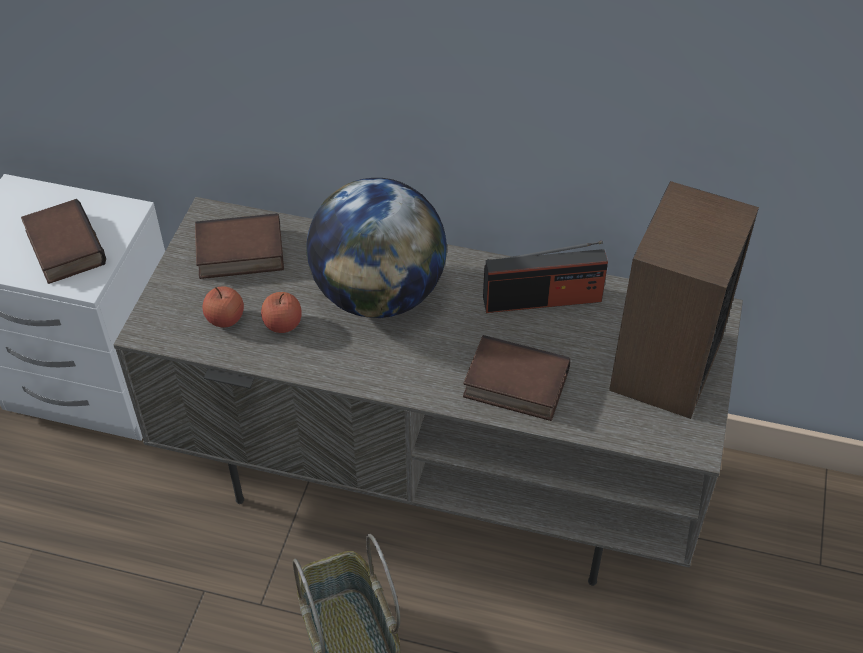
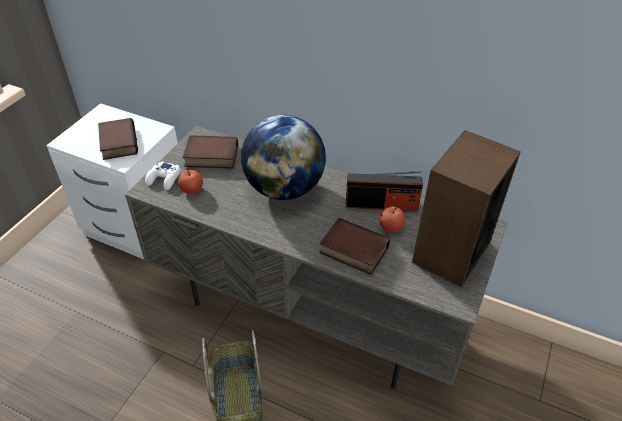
camera: 10 degrees right, 5 degrees down
apple [261,292,302,333] -> apple moved to [380,207,405,233]
none -> white game controller [145,161,181,190]

